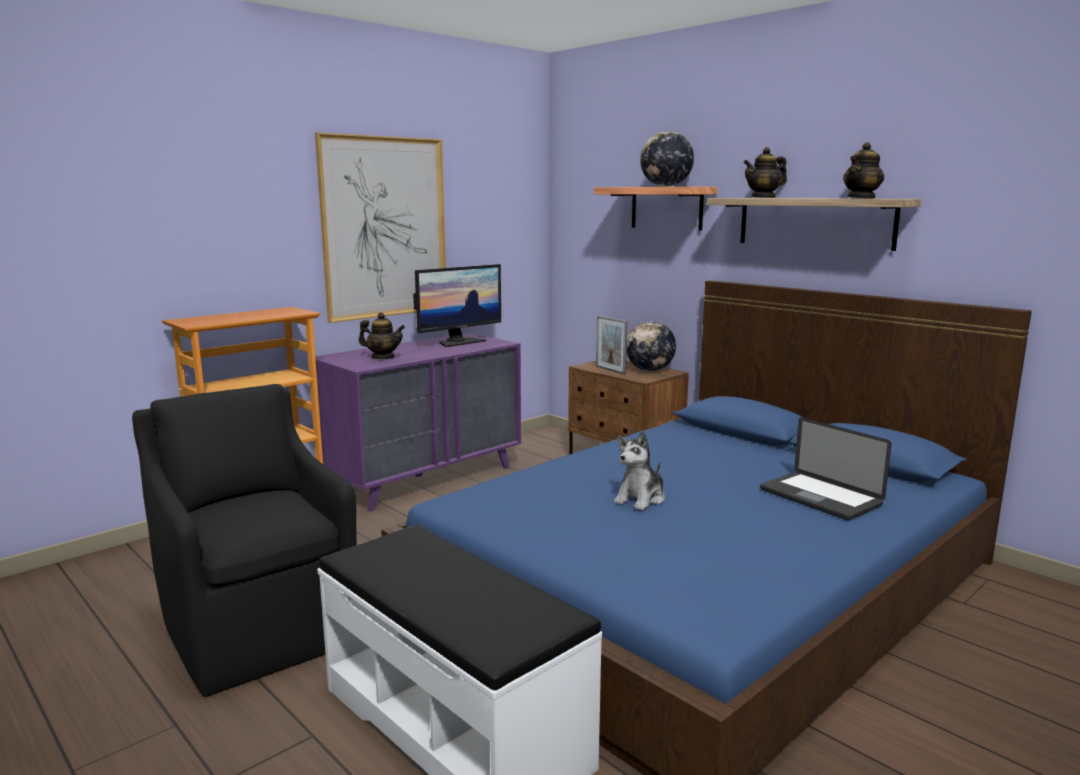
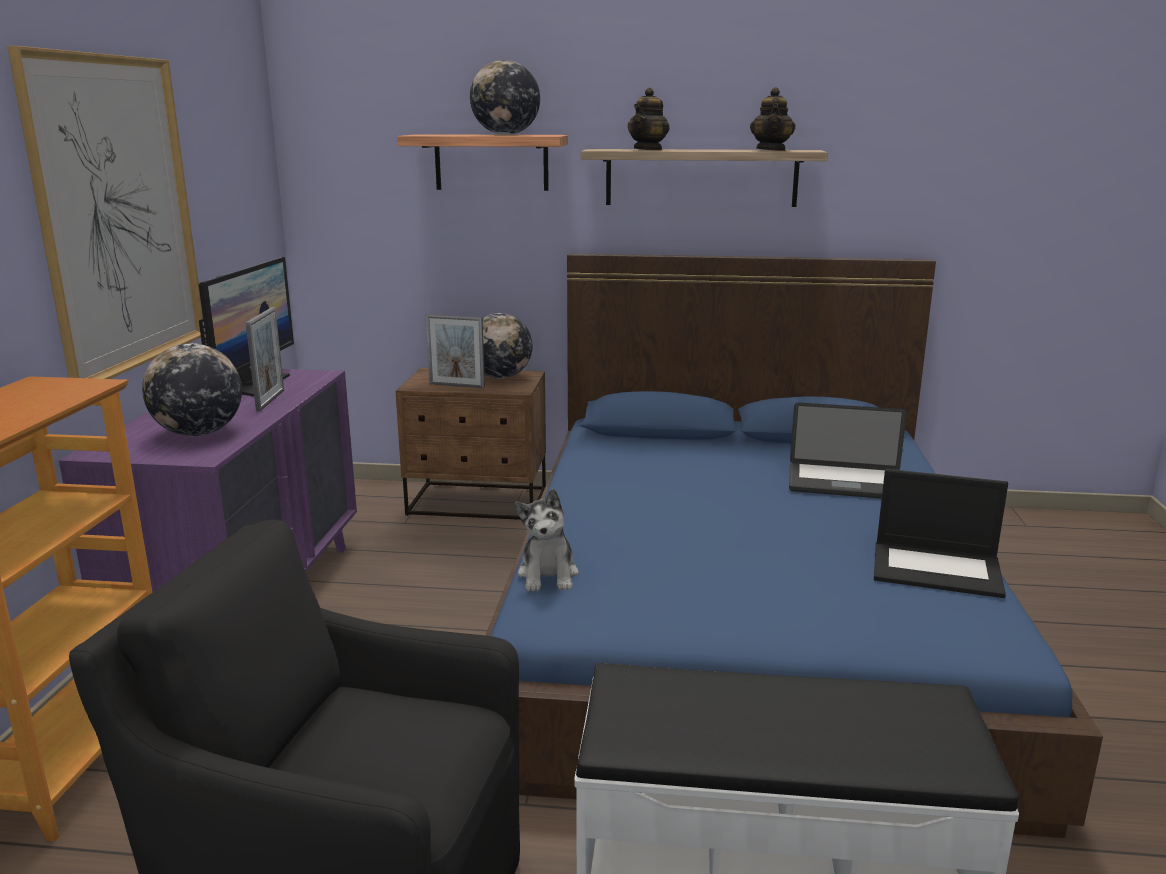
camera: 40 degrees left, 5 degrees up
teapot [359,312,405,359] -> globe [142,343,242,436]
plush toy [614,431,665,510] -> plush toy moved to [515,489,579,592]
none -> picture frame [246,307,284,412]
none -> laptop [874,469,1008,598]

